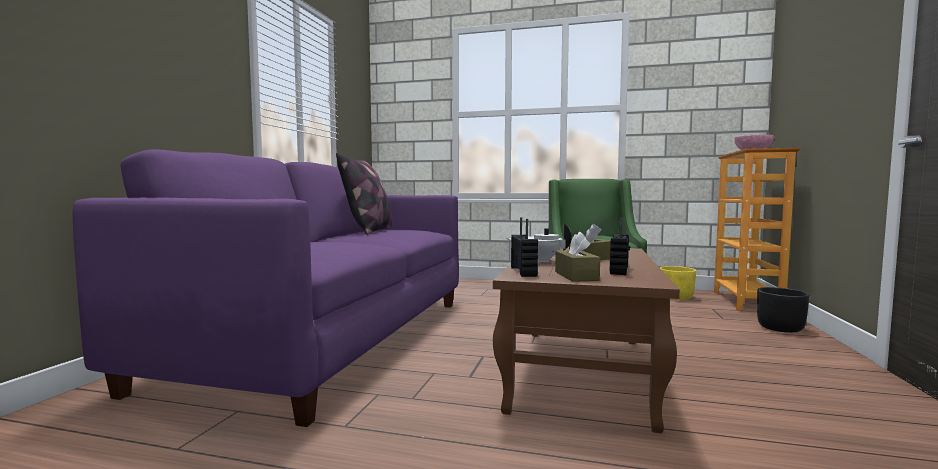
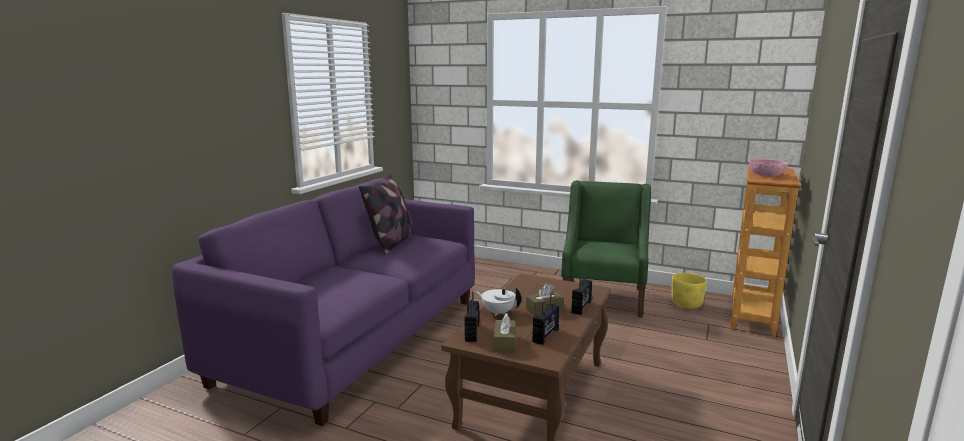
camera: 10 degrees right, 10 degrees up
black planter [757,287,810,333] -> none
none -> radio [571,271,592,315]

